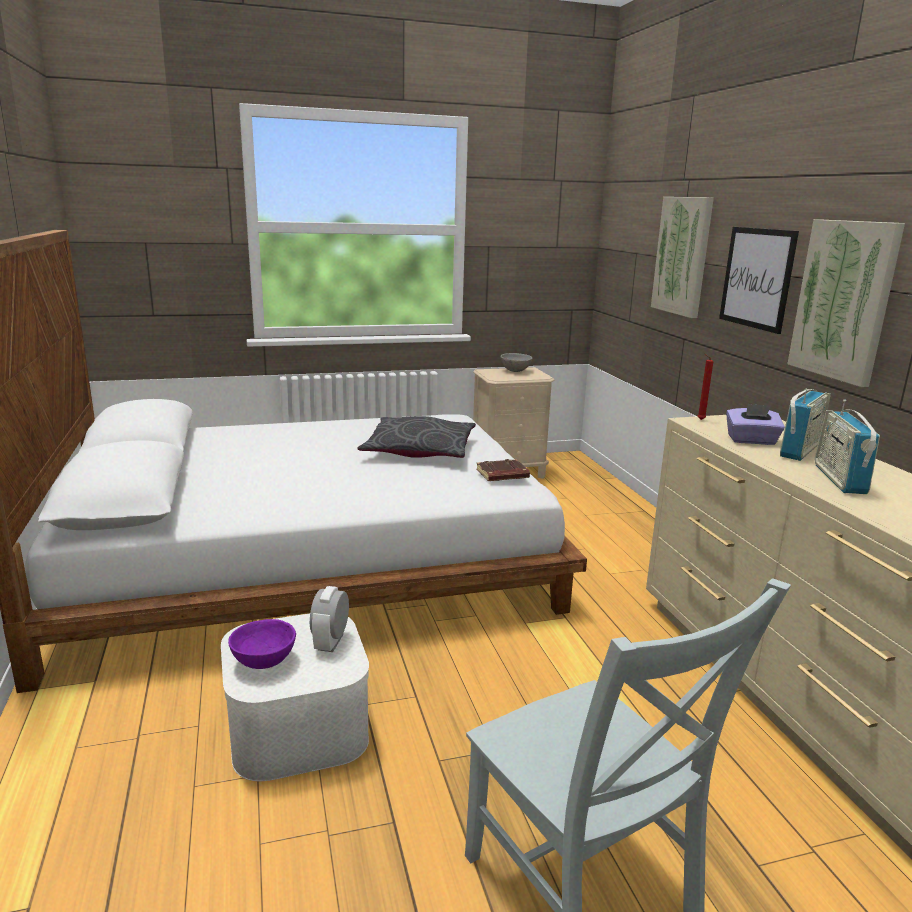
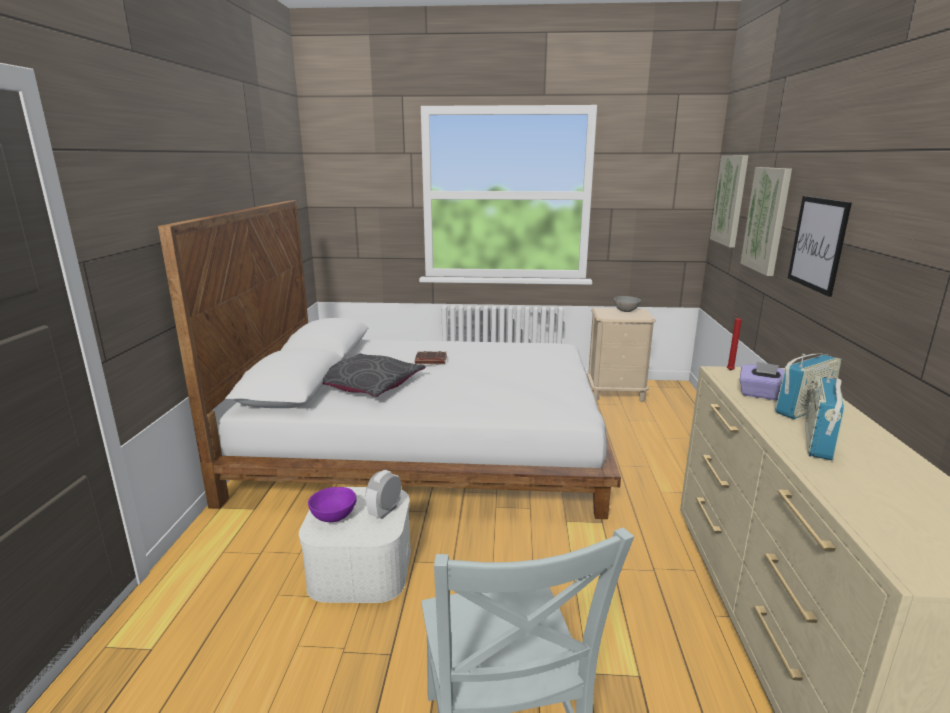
camera: 20 degrees right, 0 degrees up
grey pillow [358,416,476,458] -> grey pillow moved to [322,354,426,397]
brown book [476,459,530,481] -> brown book moved to [415,351,447,364]
picture [787,219,905,387] -> picture moved to [710,155,749,247]

